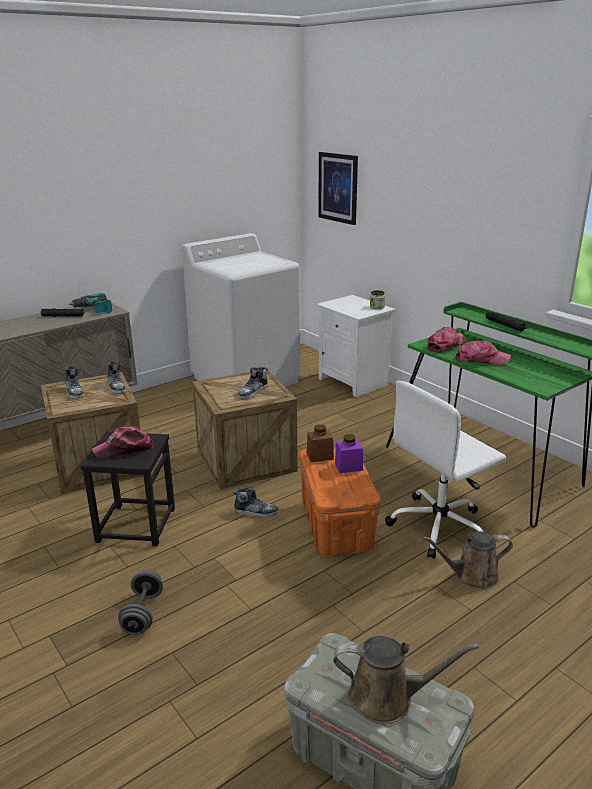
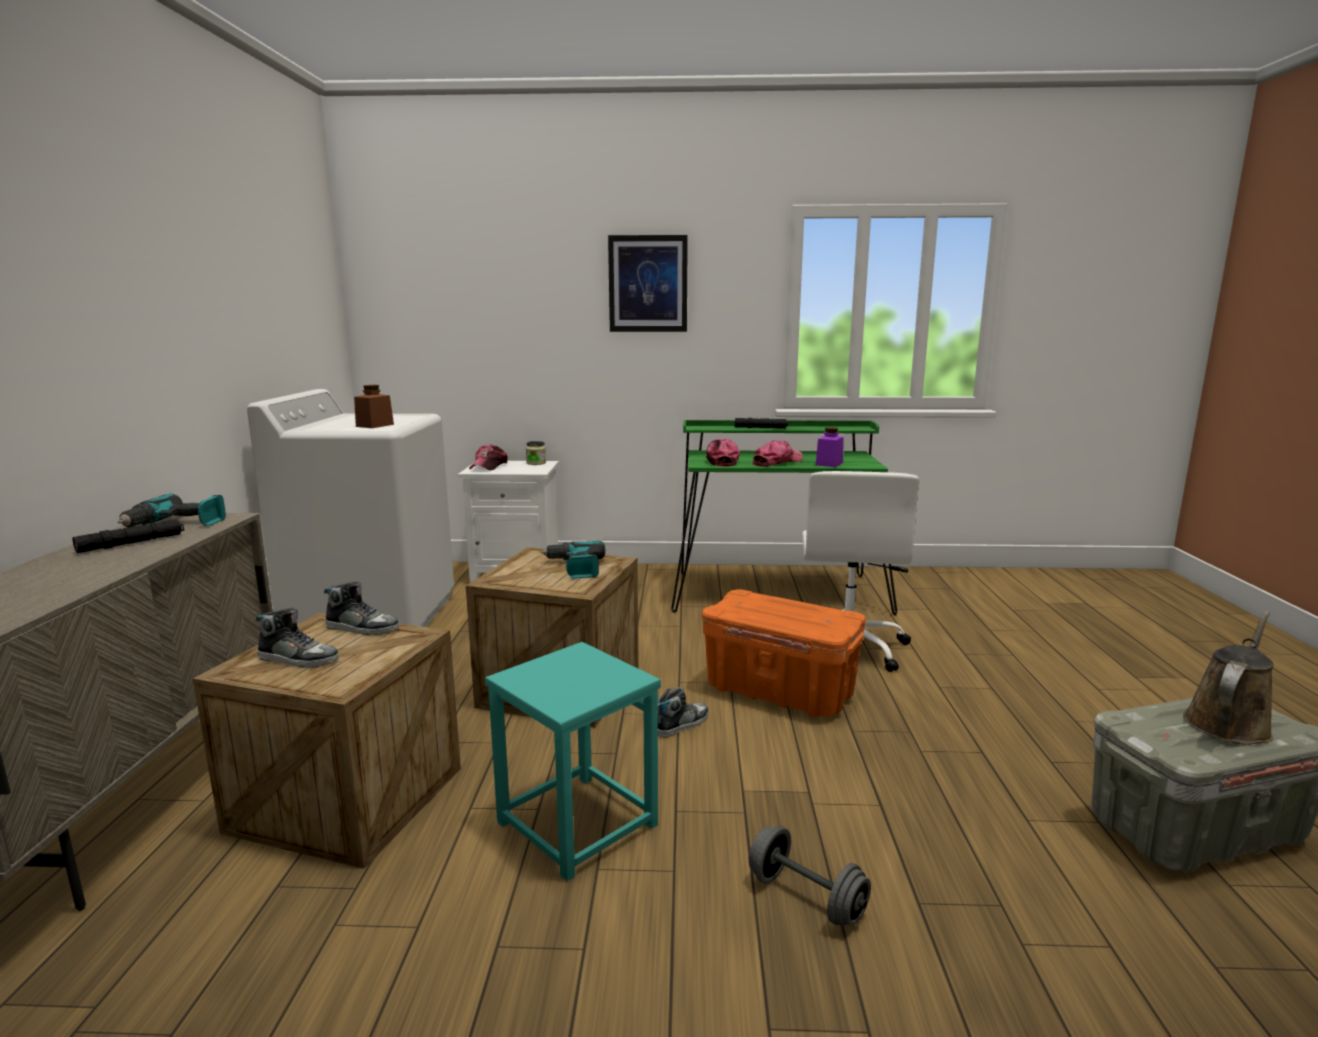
camera: 50 degrees left, 10 degrees down
black stool [80,432,175,546] -> turquoise stool [485,642,661,881]
cap [92,427,154,460] -> cap moved to [469,444,508,471]
shoe [238,367,268,399] -> power drill [540,541,605,579]
brown jar [307,424,334,462] -> brown jar moved to [354,385,394,428]
picture [318,152,358,225] -> picture moved to [608,235,688,332]
purple jar [335,434,363,473] -> purple jar moved to [816,427,844,467]
brown watering can [422,532,513,589] -> none

